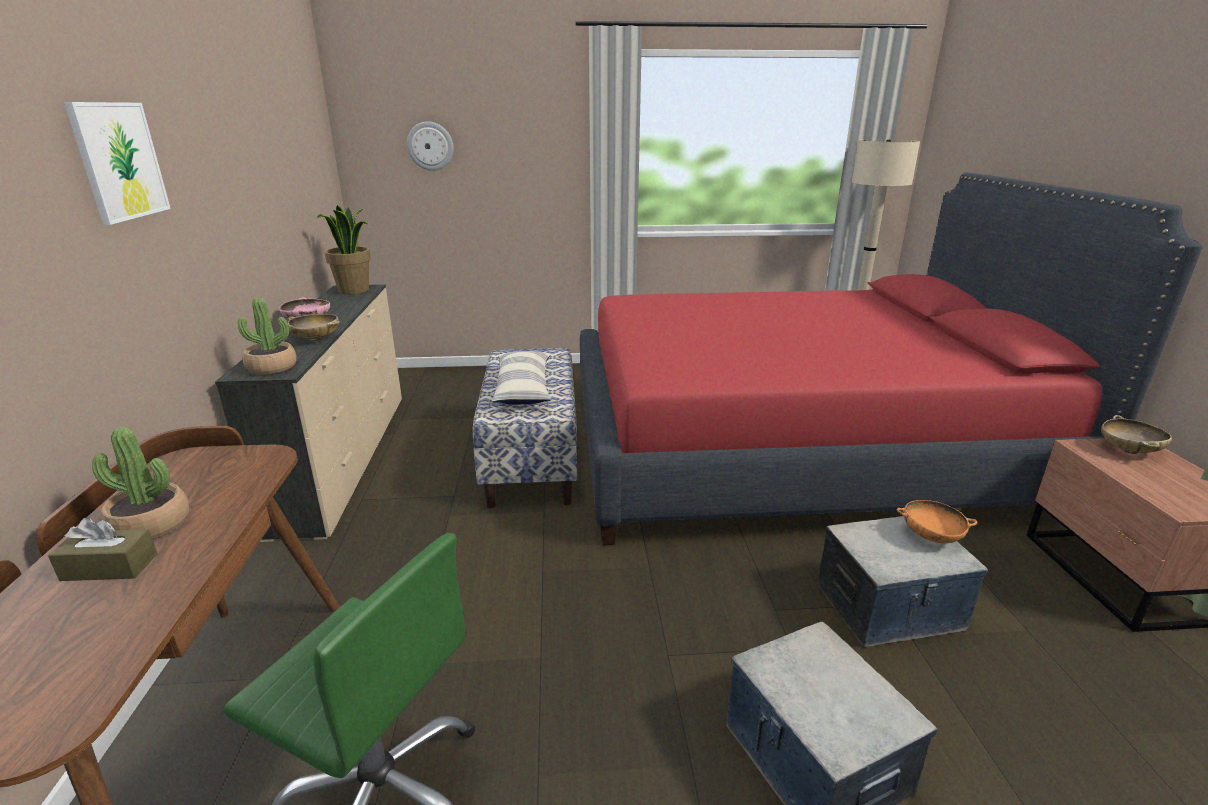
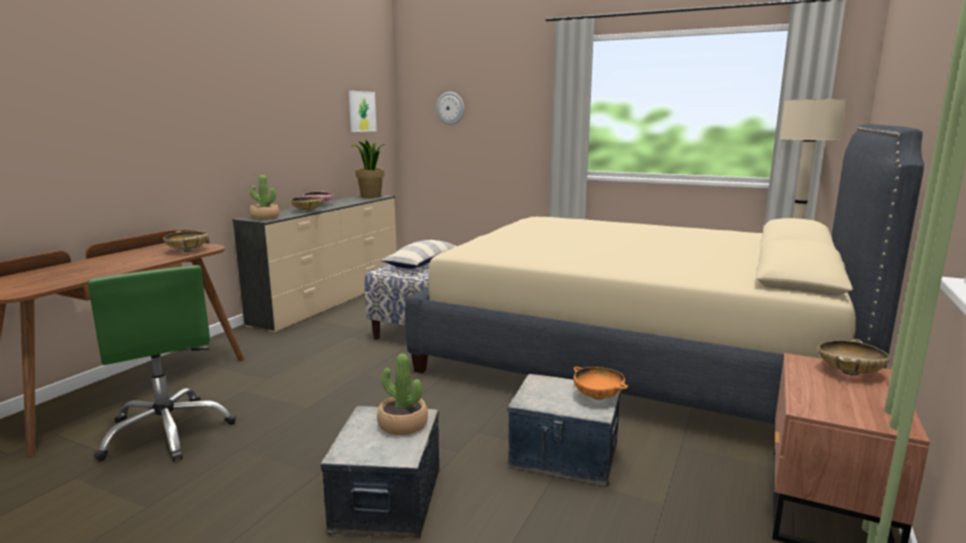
camera: 30 degrees right, 10 degrees down
brown tissue box [48,517,158,581] -> none
picture [64,102,171,225] -> picture moved to [349,91,377,132]
potted plant [92,427,190,539] -> potted plant moved to [377,354,428,435]
red bed [580,172,1203,545] -> beige bed [405,124,924,424]
none -> beige bowl [163,231,208,252]

